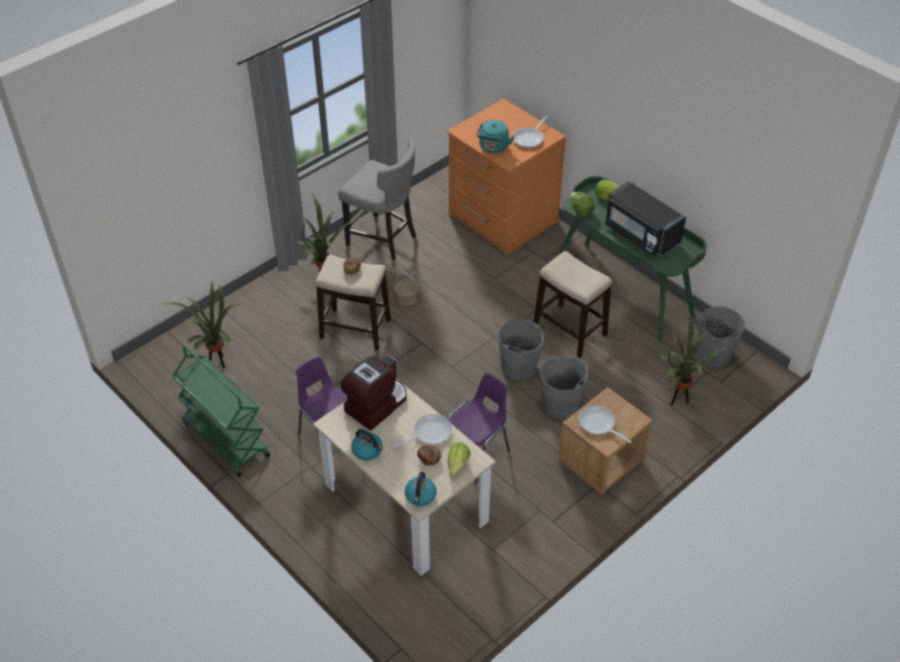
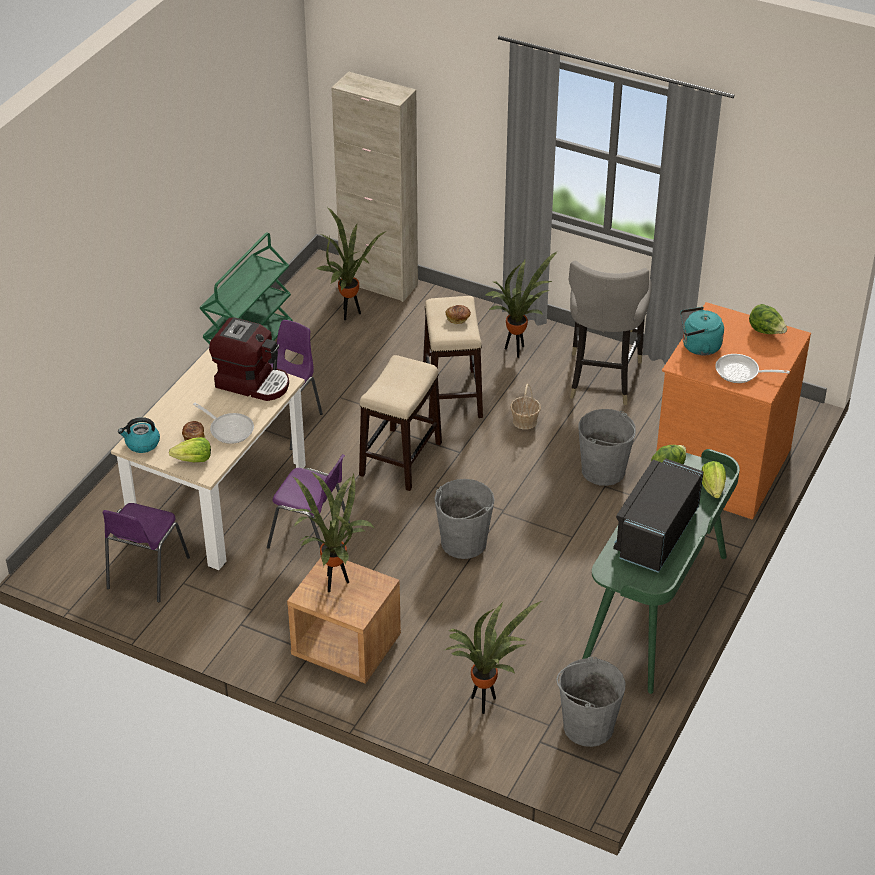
camera: 70 degrees right, 5 degrees down
kettle [351,429,383,460] -> none
stool [533,251,612,358] -> stool moved to [359,355,442,491]
grey bucket [540,355,588,418] -> grey bucket moved to [579,409,636,486]
frying pan [578,406,632,443] -> potted plant [290,472,375,592]
none -> purple chair [102,503,190,603]
none -> beige cabinet [332,71,418,302]
none -> lettuce [749,304,787,334]

